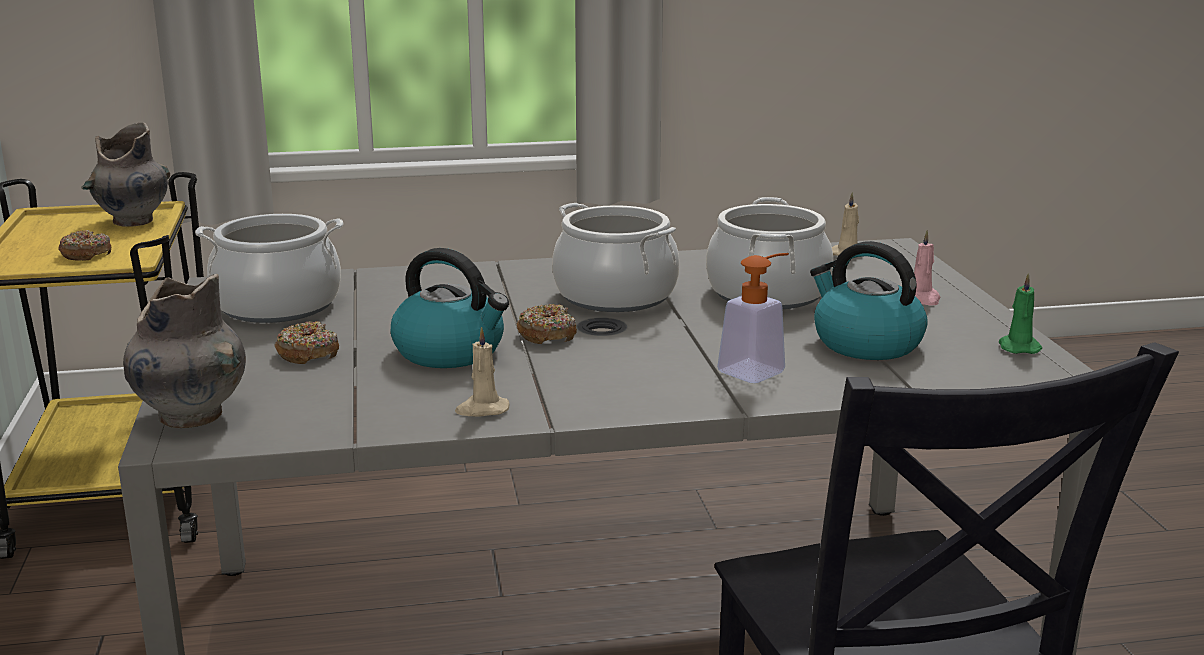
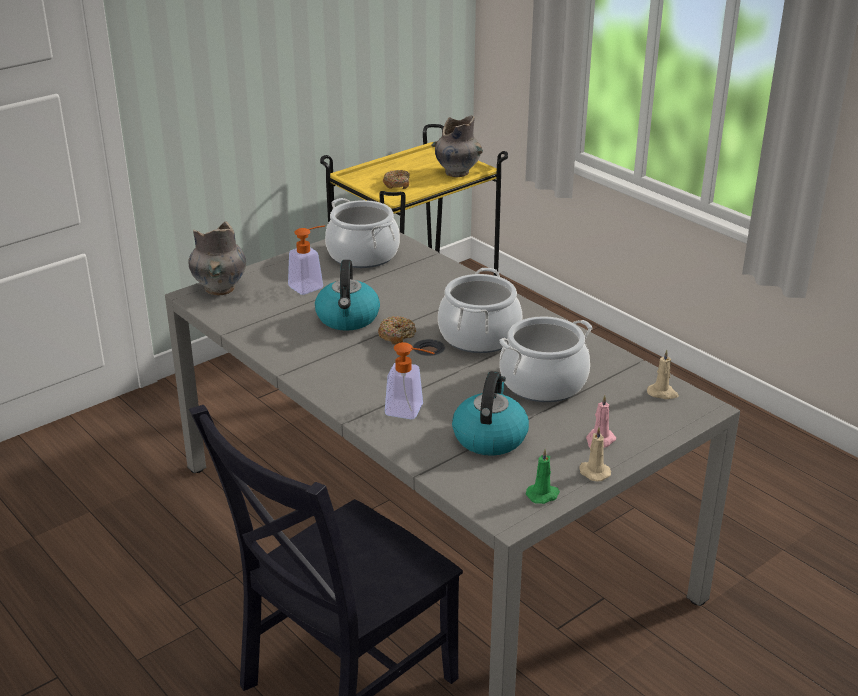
camera: 60 degrees right, 10 degrees up
donut [274,321,339,364] -> soap dispenser [288,226,325,295]
beige candle [455,327,510,417] -> beige candle moved to [579,427,611,482]

